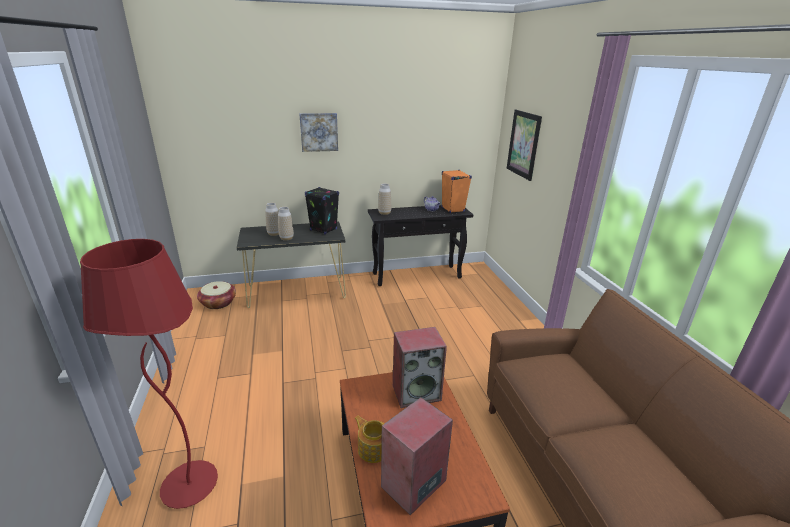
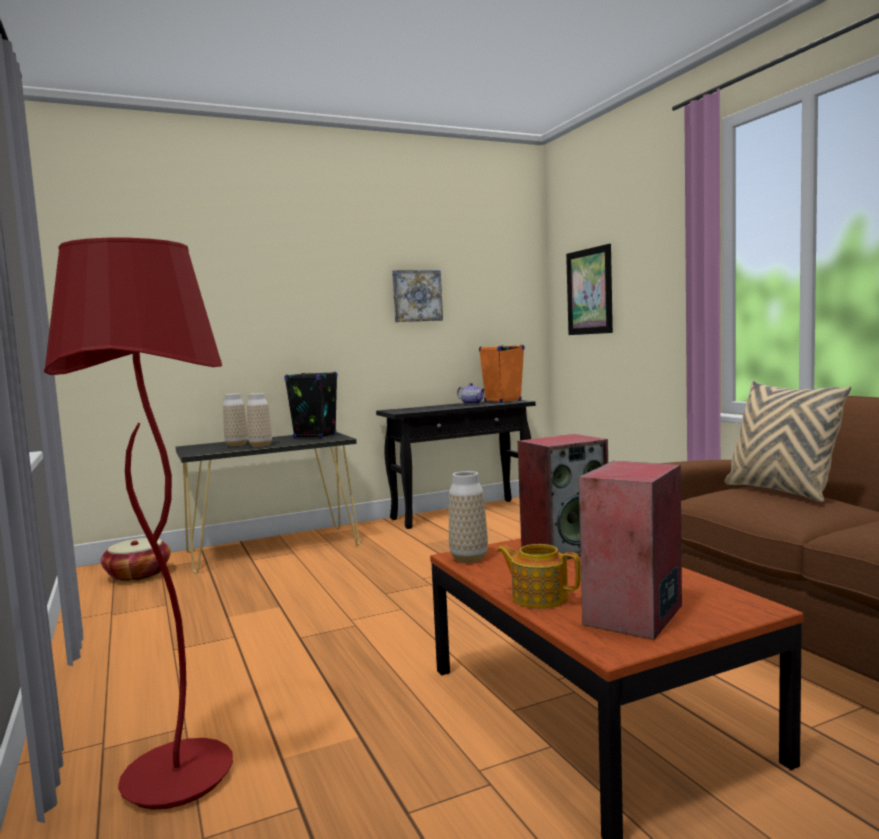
camera: 10 degrees left, 20 degrees down
picture [299,113,338,152] -> picture moved to [392,270,443,322]
vase [378,183,391,215] -> vase moved to [449,471,488,563]
none -> beige pillow [725,381,851,502]

